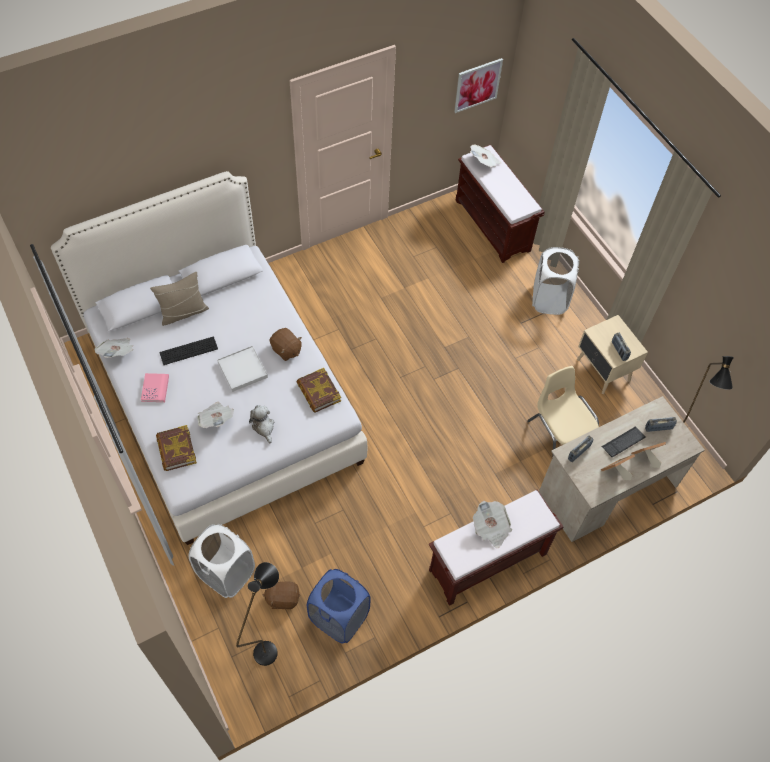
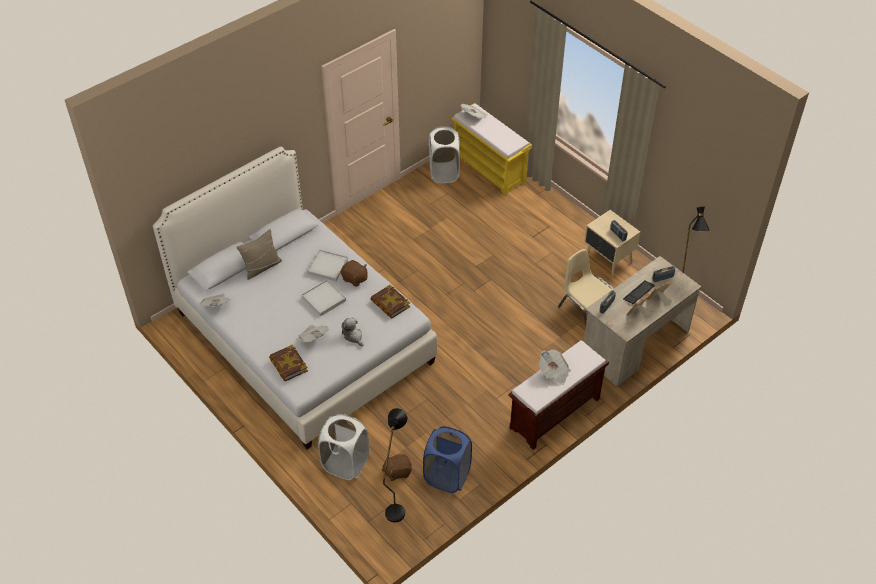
camera: 10 degrees left, 10 degrees down
pink book [141,373,169,402] -> none
keyboard [159,336,218,365] -> none
picture [454,58,503,113] -> none
brown bench [455,144,544,263] -> yellow bench [451,103,532,196]
white laundry basket [532,247,579,315] -> white laundry basket moved to [429,126,460,183]
none -> white tray [307,249,348,281]

